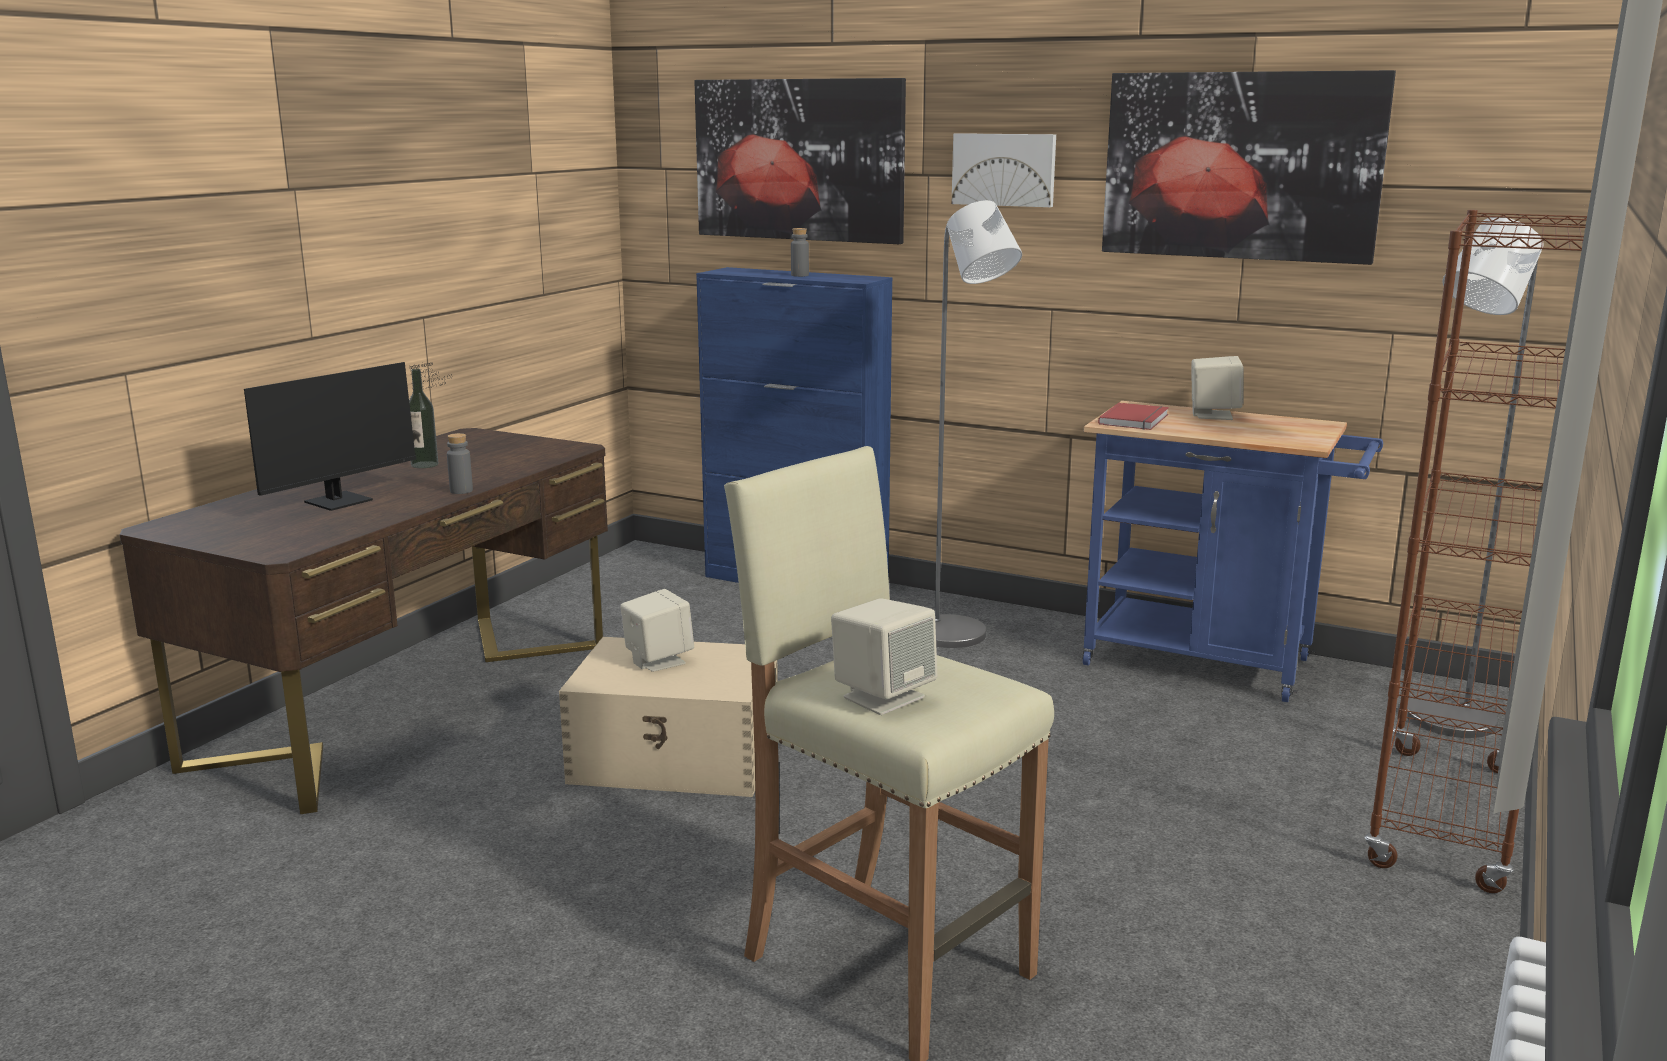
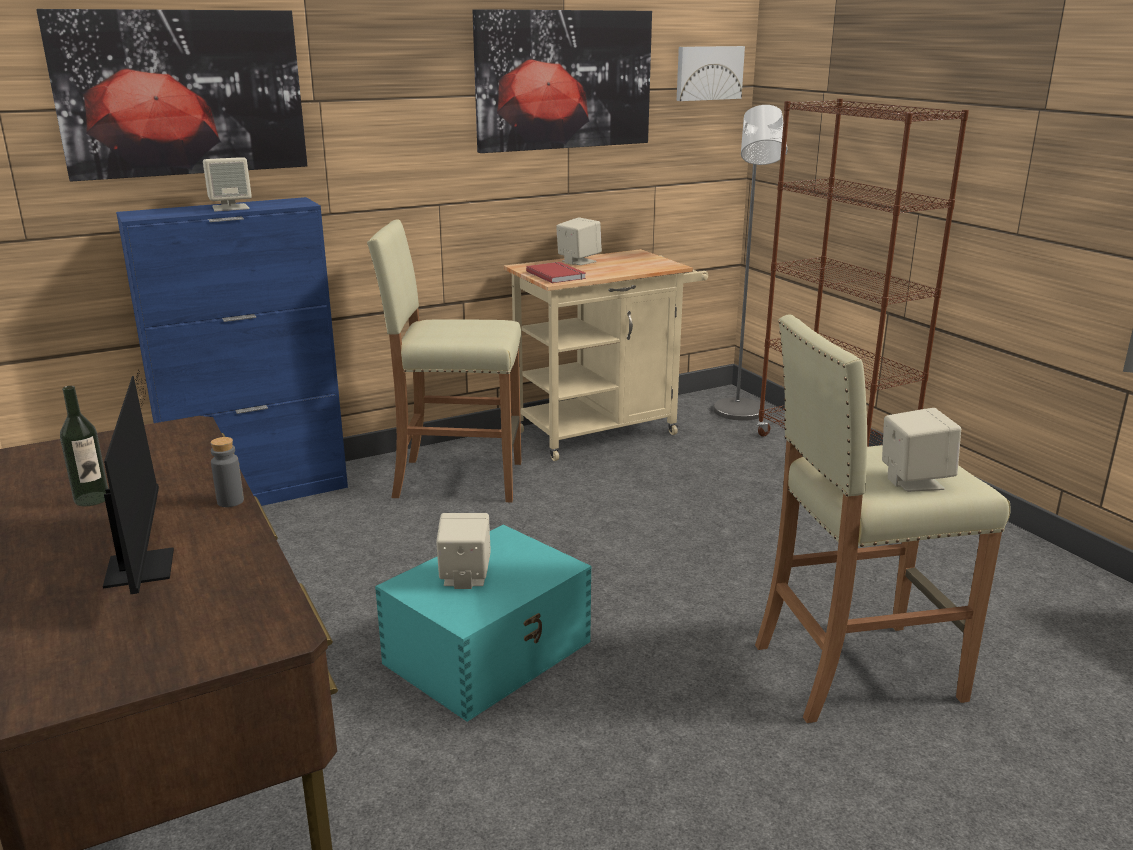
camera: 55 degrees left, 5 degrees up
beige storage box [559,637,778,797] -> turquoise storage box [375,524,591,722]
grey bottle [791,228,809,277] -> beige speaker [203,157,252,211]
grey floor lamp [935,200,1022,648] -> beige stool [367,220,521,502]
picture [952,133,1056,207] -> picture moved to [677,46,745,101]
blue cart [1082,401,1383,702] -> beige cart [504,249,708,461]

